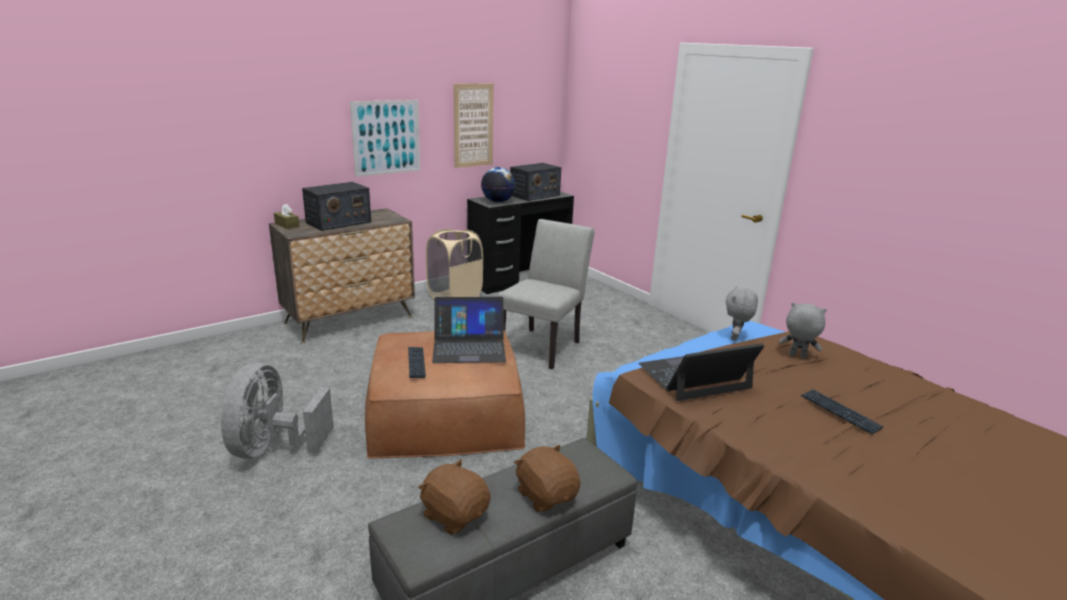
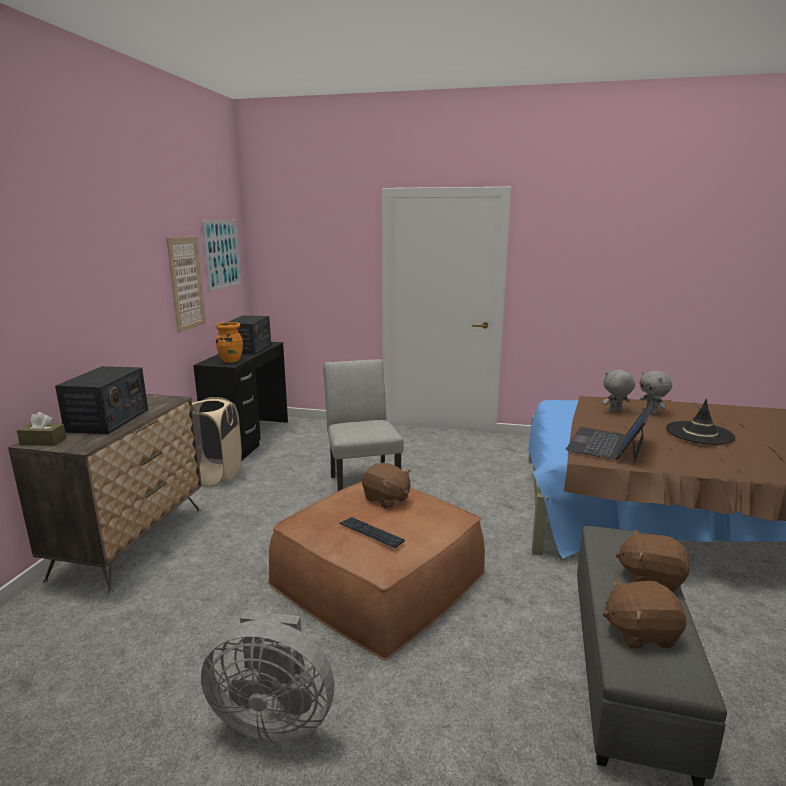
camera: 40 degrees left, 5 degrees down
grey fan [221,363,334,459] -> grey fan turned 45 degrees counterclockwise [201,611,334,742]
picture [350,100,420,177] -> picture moved to [201,220,241,292]
laptop [432,297,506,363] -> brown plush toy [362,463,411,509]
globe [481,167,516,202] -> orange vase [215,322,243,363]
grey plush toy [726,286,758,341] -> grey plush toy moved to [639,371,672,415]
keyboard [801,389,883,434] -> black hat [666,399,735,445]

